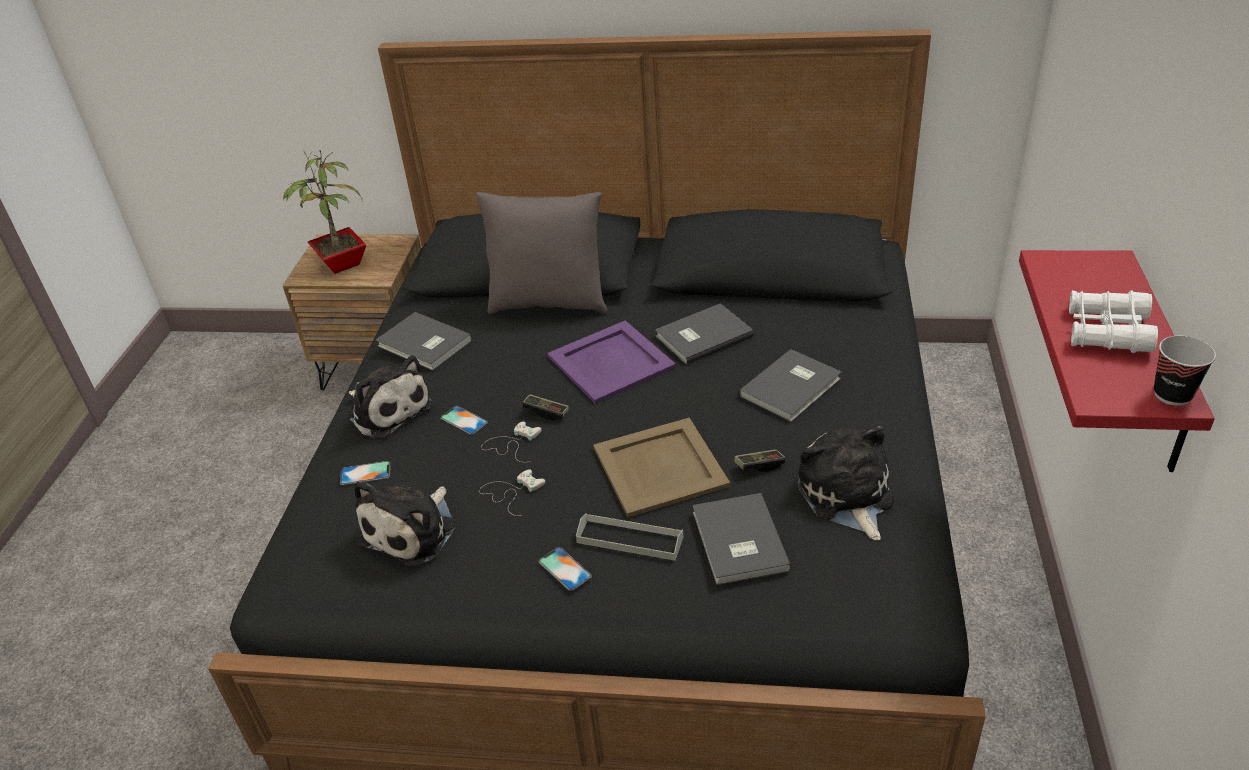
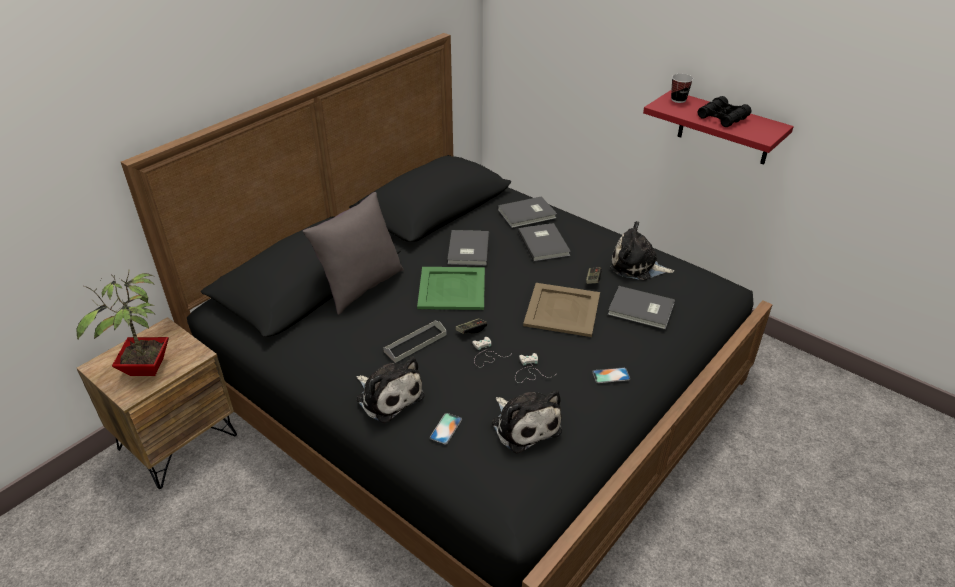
camera: 60 degrees left, 0 degrees up
plush toy [348,355,433,440] -> plush toy turned 60 degrees clockwise [357,357,425,423]
grey book [376,312,472,371] -> grey book moved to [498,196,557,228]
phone [440,406,488,435] -> none
purple tray [547,320,676,404] -> green tray [417,267,485,310]
grey tray [576,513,683,561] -> grey tray moved to [383,320,447,363]
white binoculars [1069,290,1158,353] -> black binoculars [698,96,752,127]
cup [1154,336,1216,406] -> cup moved to [671,74,693,103]

